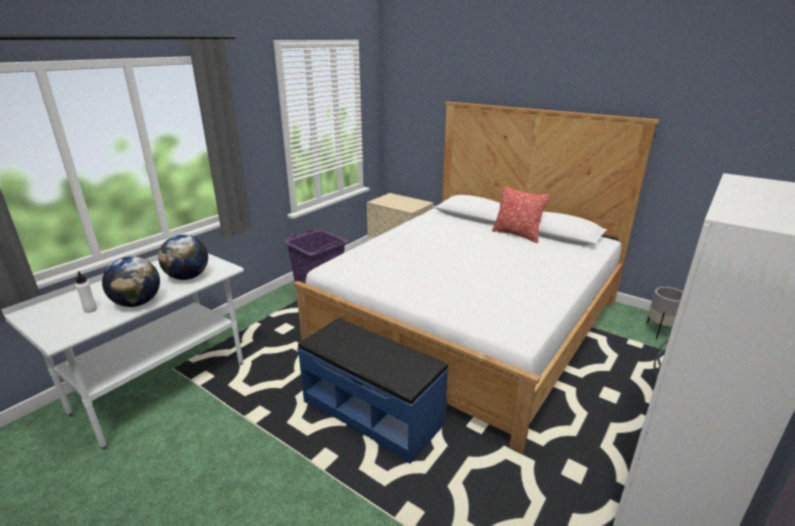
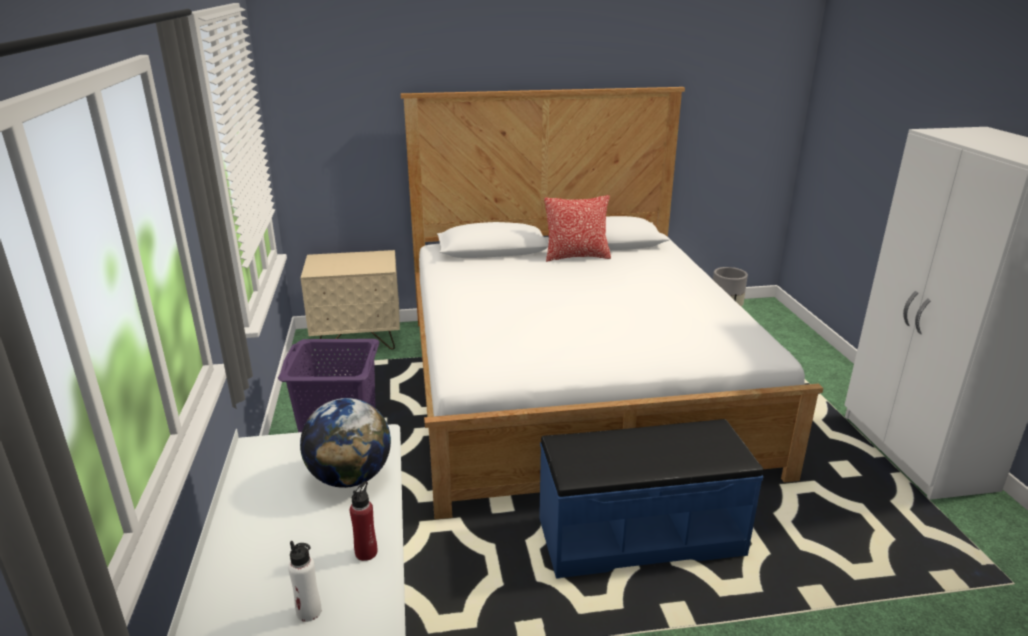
camera: 45 degrees left, 0 degrees up
globe [102,256,160,307] -> red bottle [350,481,377,561]

